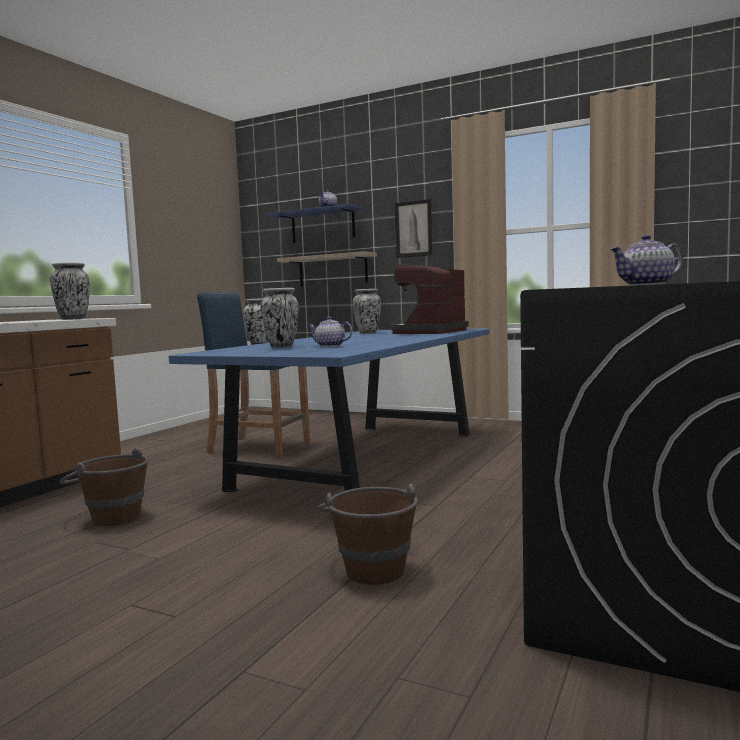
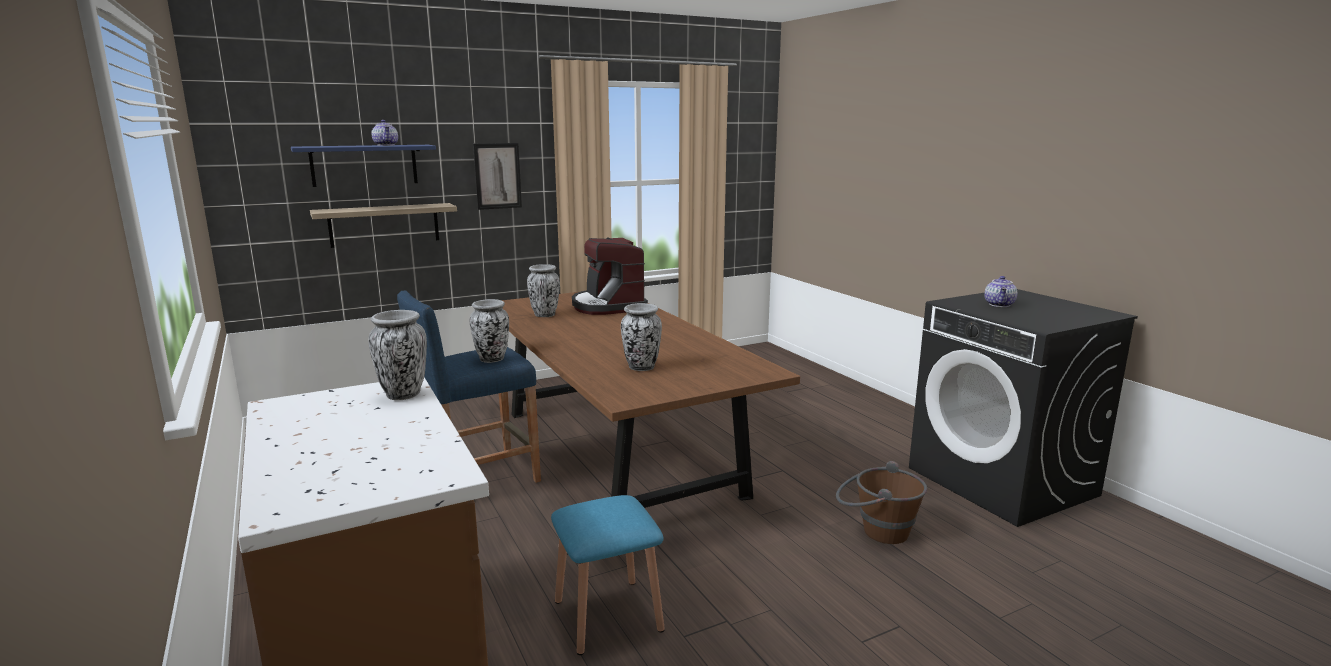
camera: 55 degrees left, 10 degrees up
brown bucket [60,447,149,526] -> blue stool [551,495,665,655]
blue dining table [169,328,490,492] -> brown dining table [502,292,800,508]
teapot [308,316,353,347] -> none

